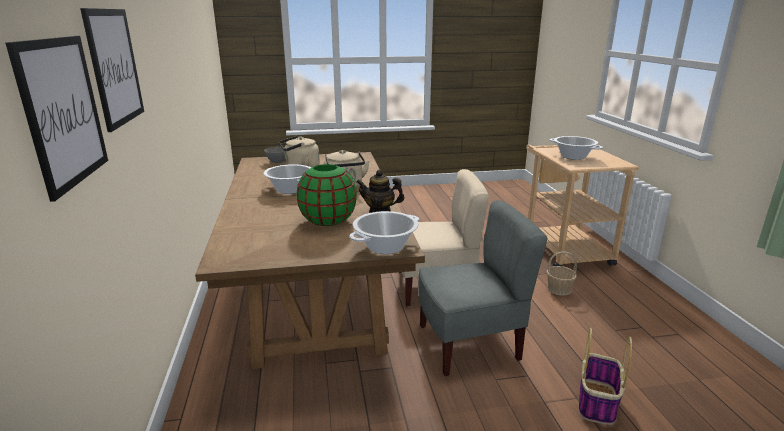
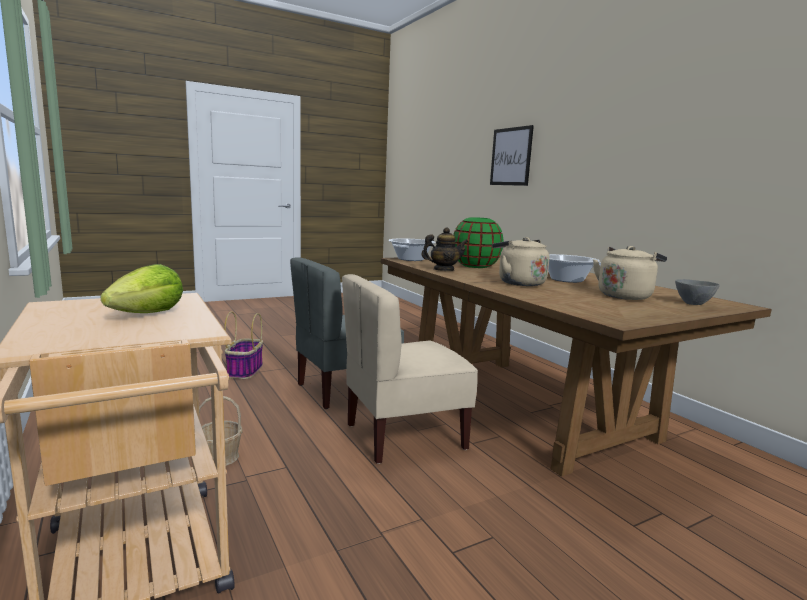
camera: 160 degrees right, 10 degrees down
picture [80,8,144,132] -> none
cooking pot [550,136,603,160] -> lettuce [101,264,183,313]

